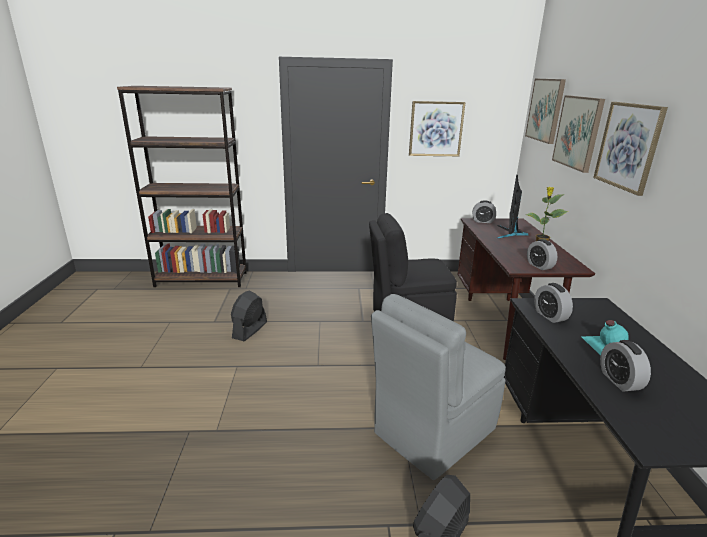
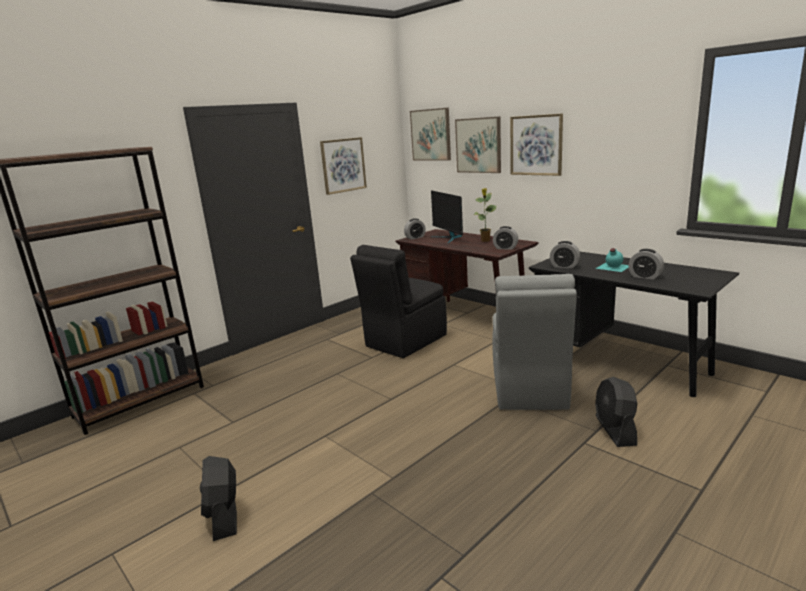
camera: 40 degrees left, 5 degrees down
black fan [231,291,267,341] -> black fan moved to [200,456,237,541]

